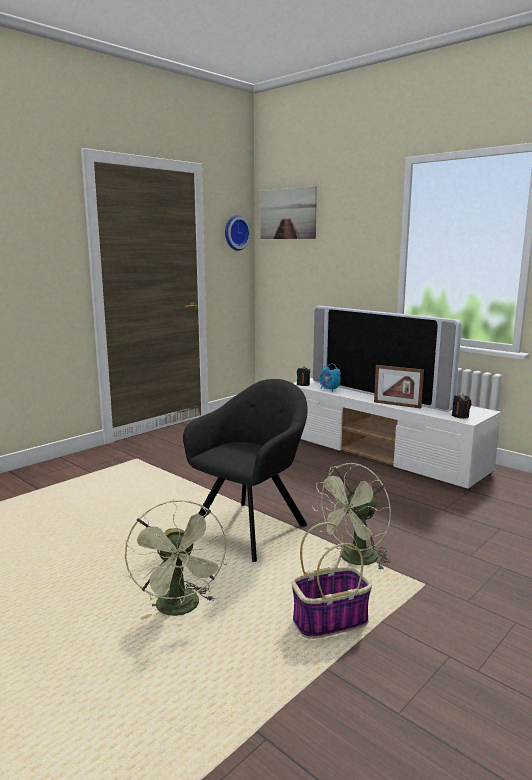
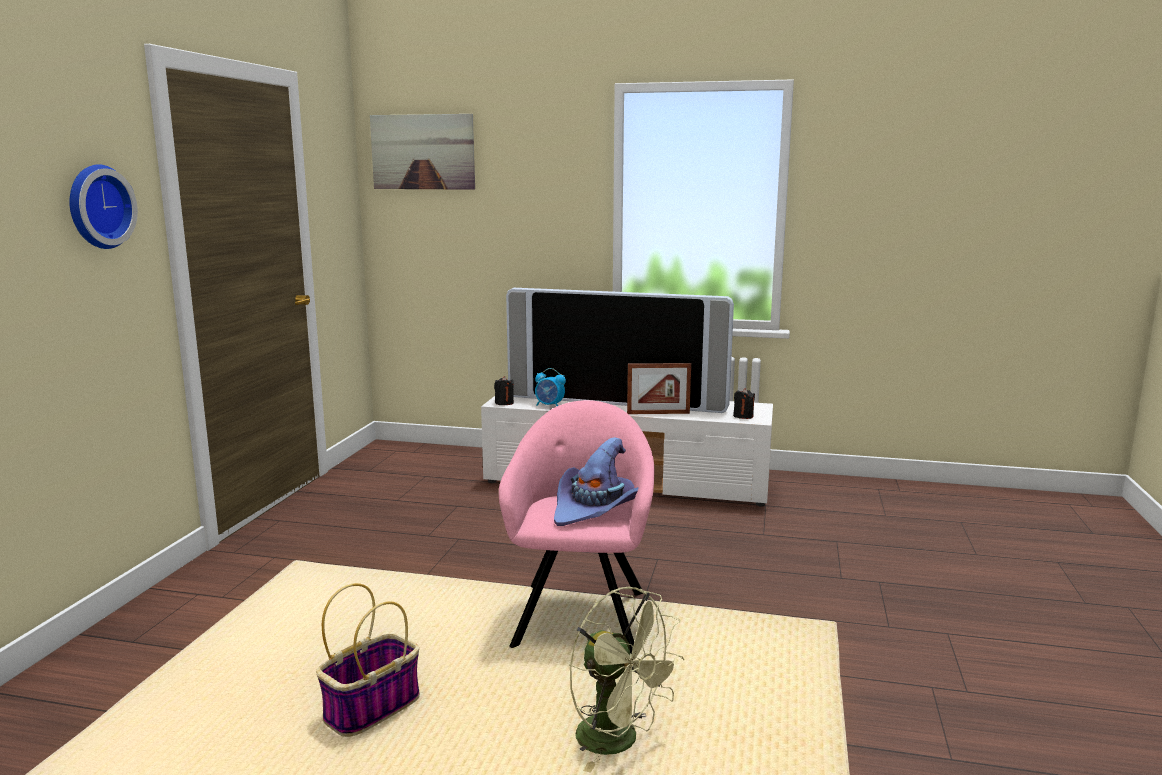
camera: 30 degrees left, 0 degrees up
black armchair [183,379,308,562] -> pink armchair [499,400,654,654]
wall clock [225,215,251,251] -> wall clock moved to [69,164,138,249]
basket [292,522,372,639] -> basket moved to [316,583,420,737]
green fan [312,463,391,571] -> none
none -> purple hat [554,437,639,526]

